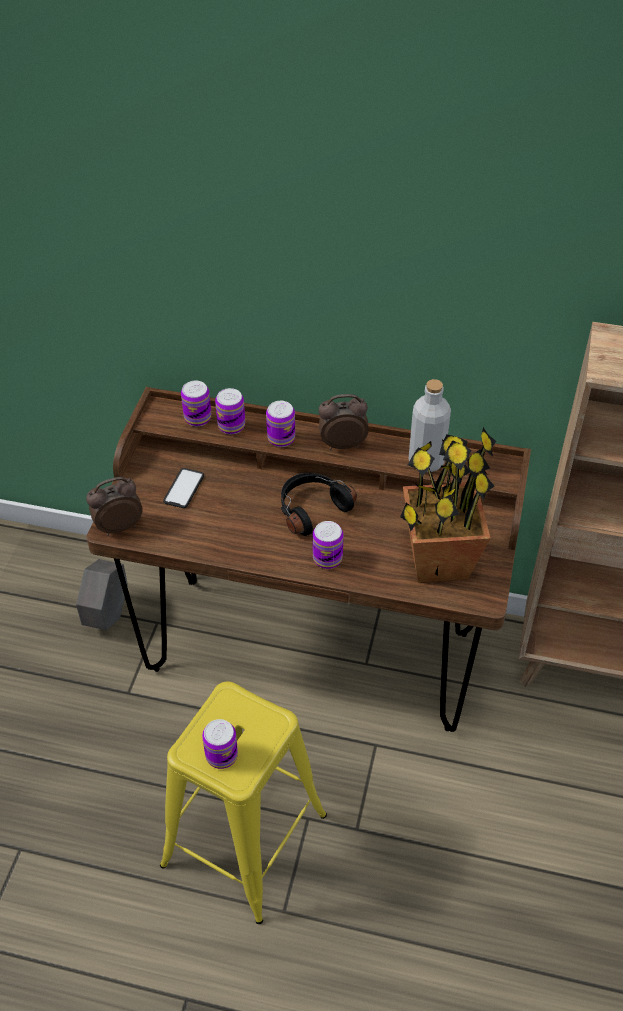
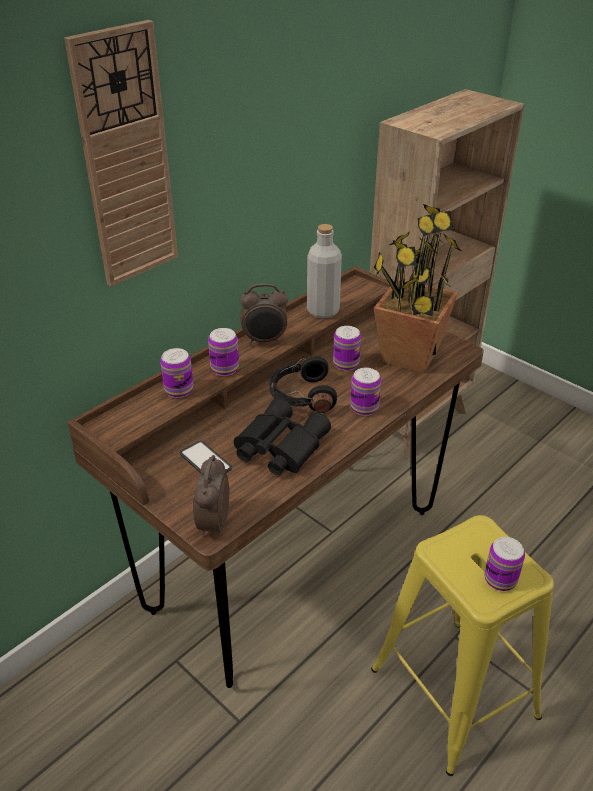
camera: 60 degrees left, 10 degrees down
grey planter [76,559,128,630] -> none
can [181,381,211,426] -> can moved to [333,326,361,371]
alarm clock [318,394,369,450] -> alarm clock turned 120 degrees counterclockwise [240,283,288,344]
none -> wall clock [64,20,178,286]
none -> black binoculars [234,398,331,475]

